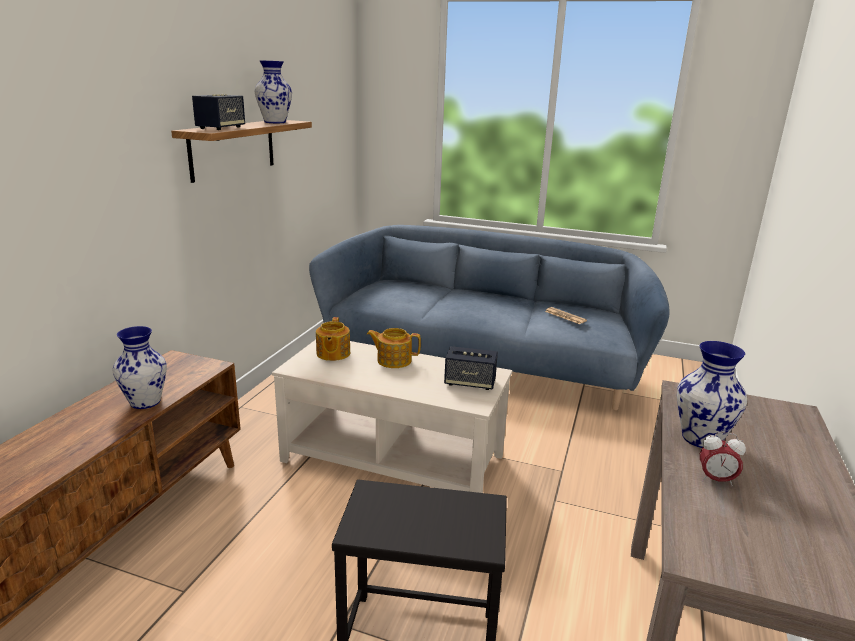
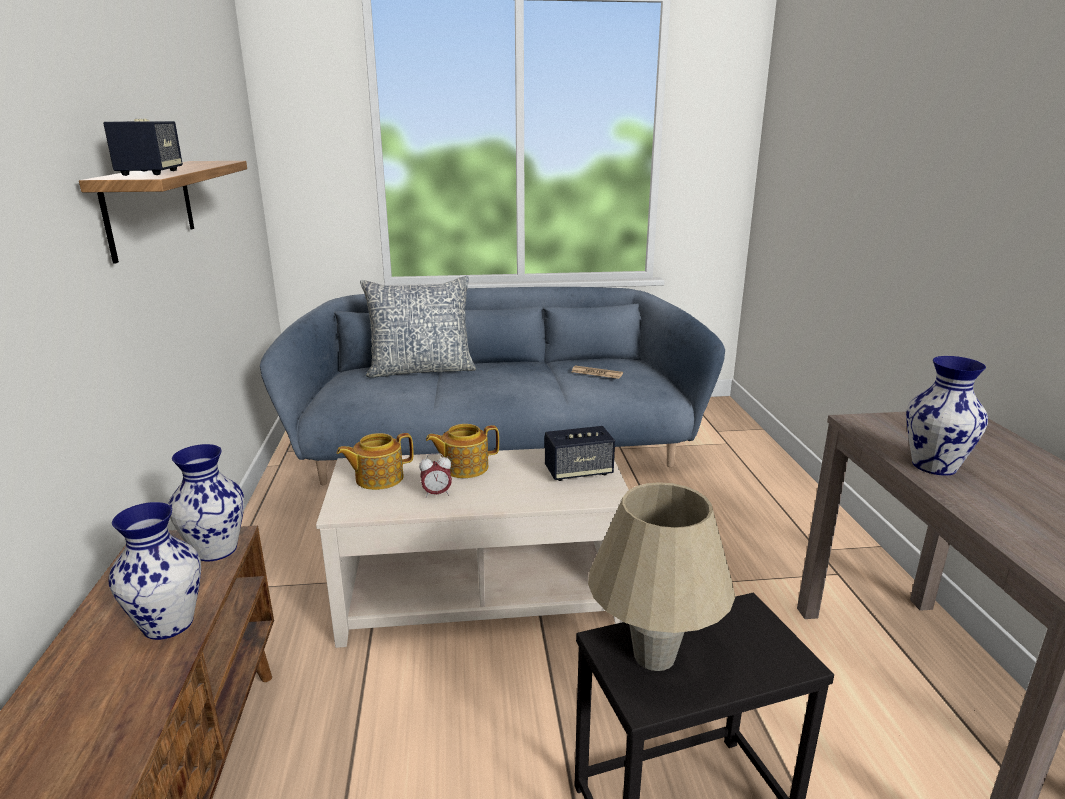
camera: 25 degrees left, 0 degrees up
vase [255,60,292,123] -> vase moved to [168,444,244,561]
teapot [316,317,350,361] -> teapot turned 90 degrees clockwise [337,433,414,490]
alarm clock [700,432,746,486] -> alarm clock moved to [419,453,452,498]
none -> pillow [360,276,476,378]
none -> beige table lamp [588,482,735,671]

